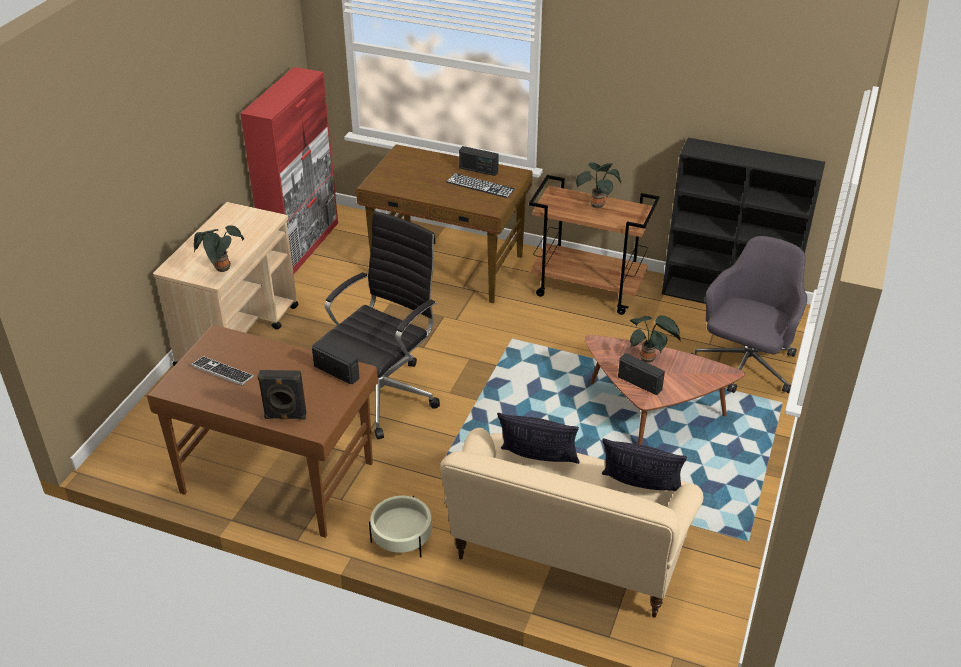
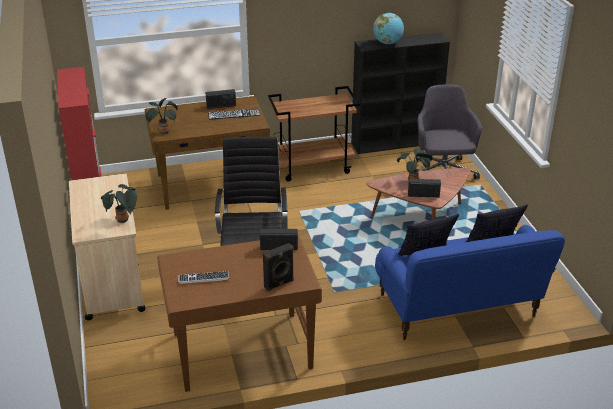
camera: 35 degrees left, 5 degrees down
beige planter [369,496,432,558] -> none
beige sofa [440,428,704,618] -> blue sofa [375,225,565,340]
potted plant [576,162,621,208] -> potted plant moved to [145,98,178,134]
none -> globe [373,13,404,44]

